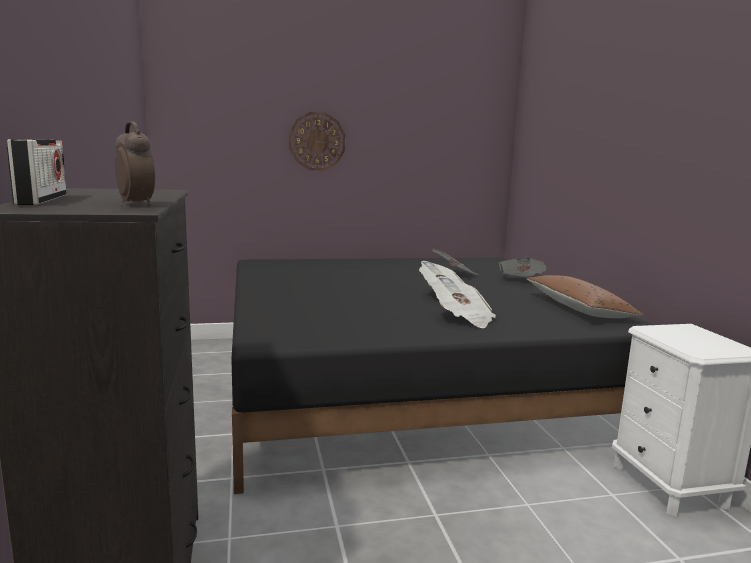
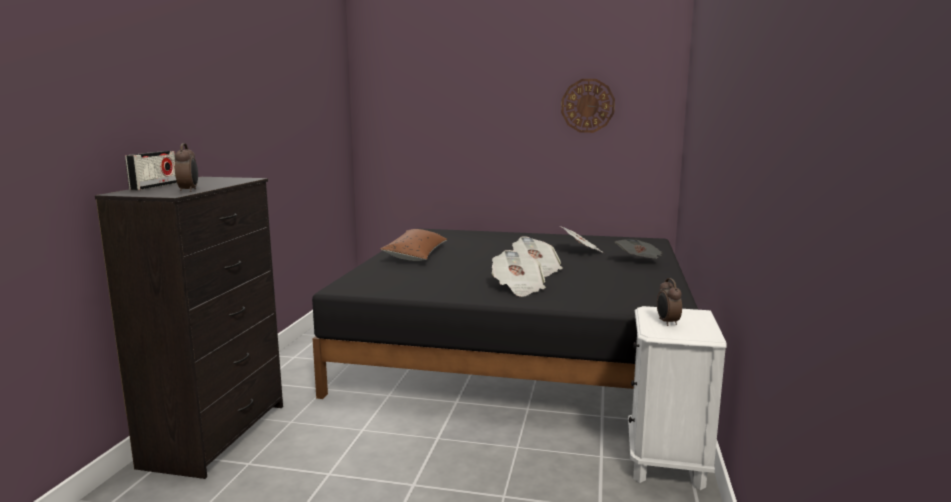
camera: 25 degrees right, 0 degrees up
wall clock [289,112,346,171] -> wall clock moved to [561,79,615,133]
brown pillow [526,275,643,318] -> brown pillow moved to [380,229,447,261]
none -> alarm clock [657,278,682,326]

